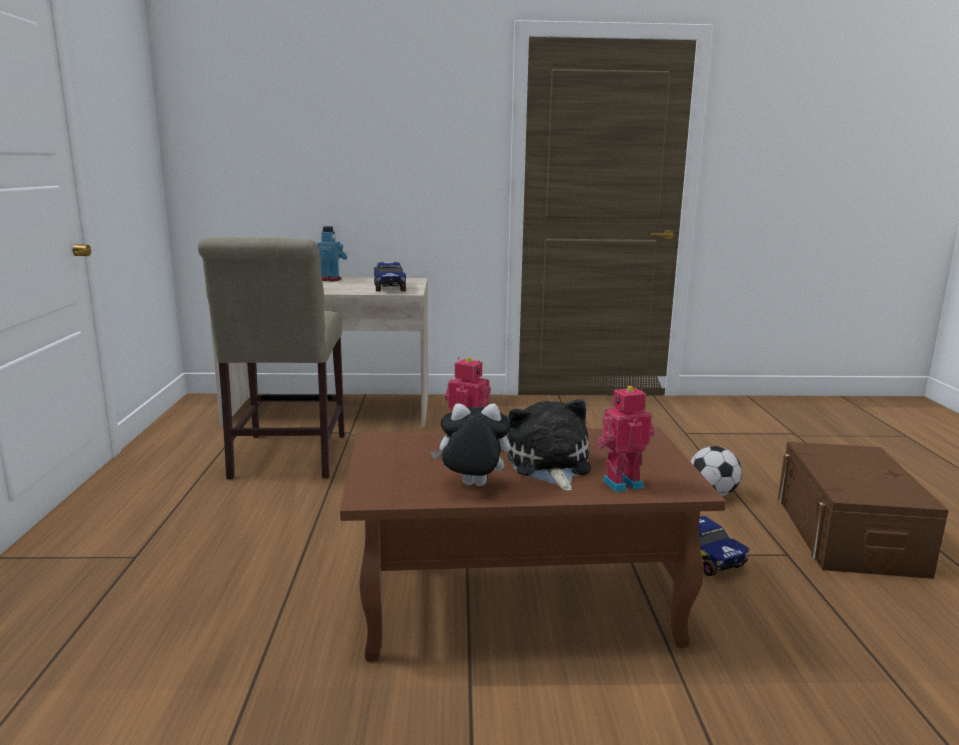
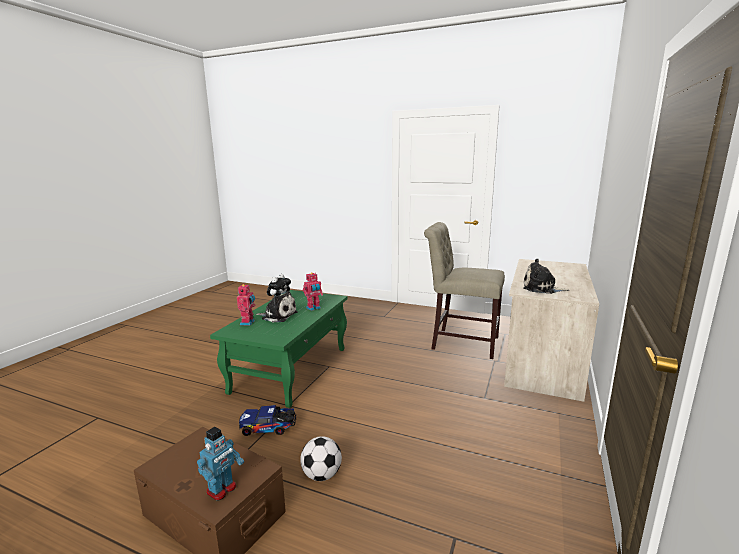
camera: 115 degrees right, 0 degrees up
toy robot [316,226,347,282] -> toy robot moved to [197,427,244,501]
brown coffee table [340,427,726,661] -> green coffee table [210,290,348,408]
toy truck [374,262,406,292] -> plush toy [524,259,569,294]

